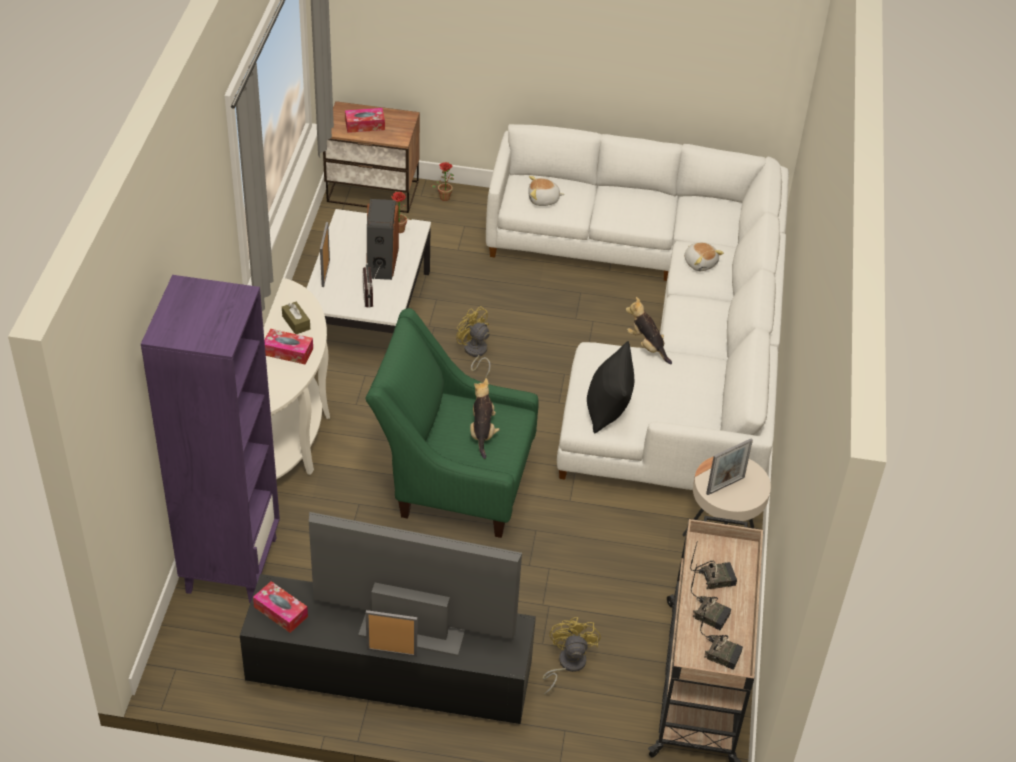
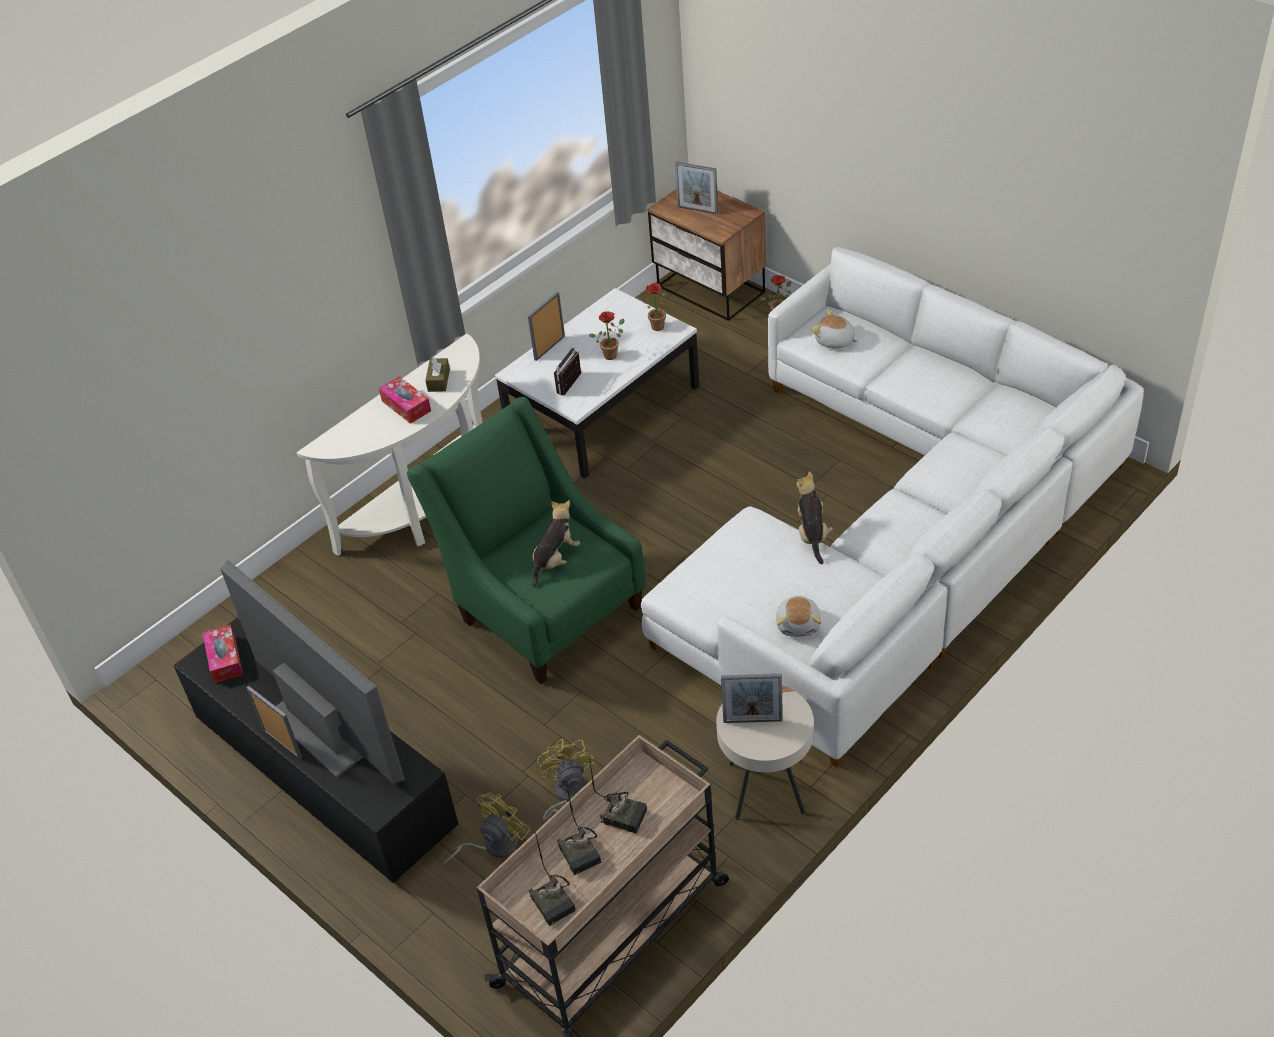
camera: 40 degrees right, 0 degrees up
purple bookcase [141,275,280,603] -> none
tissue box [345,108,385,133] -> picture frame [675,162,718,214]
speaker [367,199,399,280] -> potted plant [589,311,625,360]
yellow fan [456,306,491,379] -> yellow fan moved to [536,739,595,821]
black pillow [587,341,634,433] -> none
plush toy [684,242,724,271] -> plush toy moved to [776,596,822,637]

